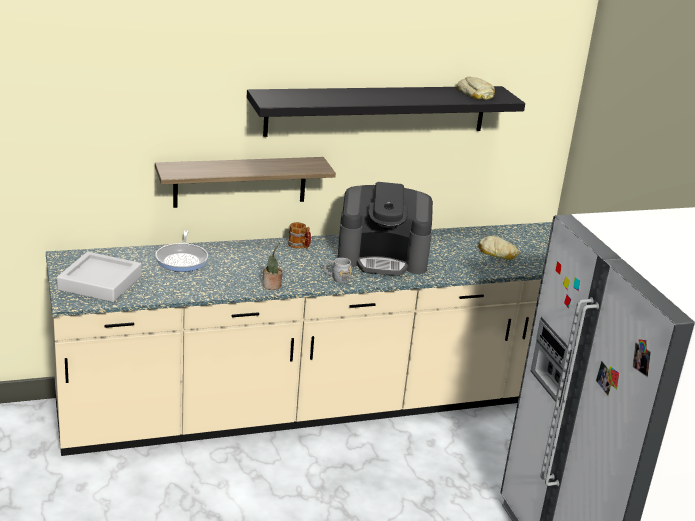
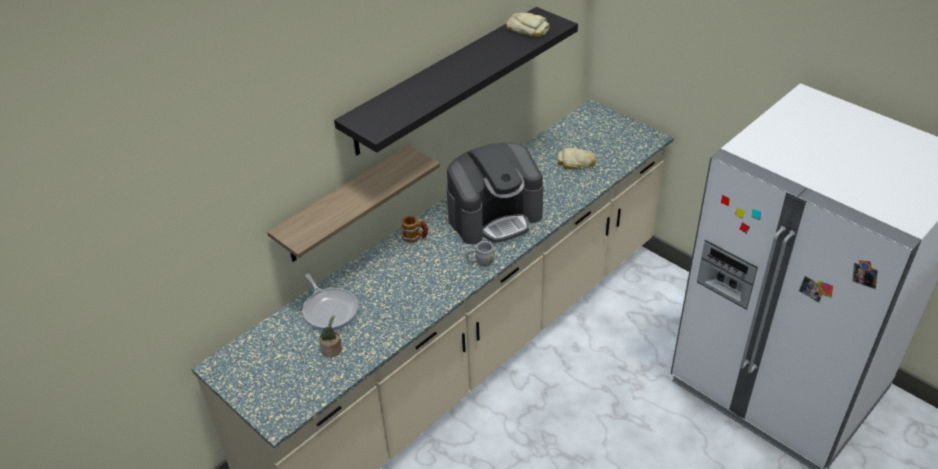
camera: 25 degrees left, 15 degrees up
grey tray [57,252,142,302] -> none
potted plant [262,242,283,290] -> potted plant moved to [319,315,342,357]

